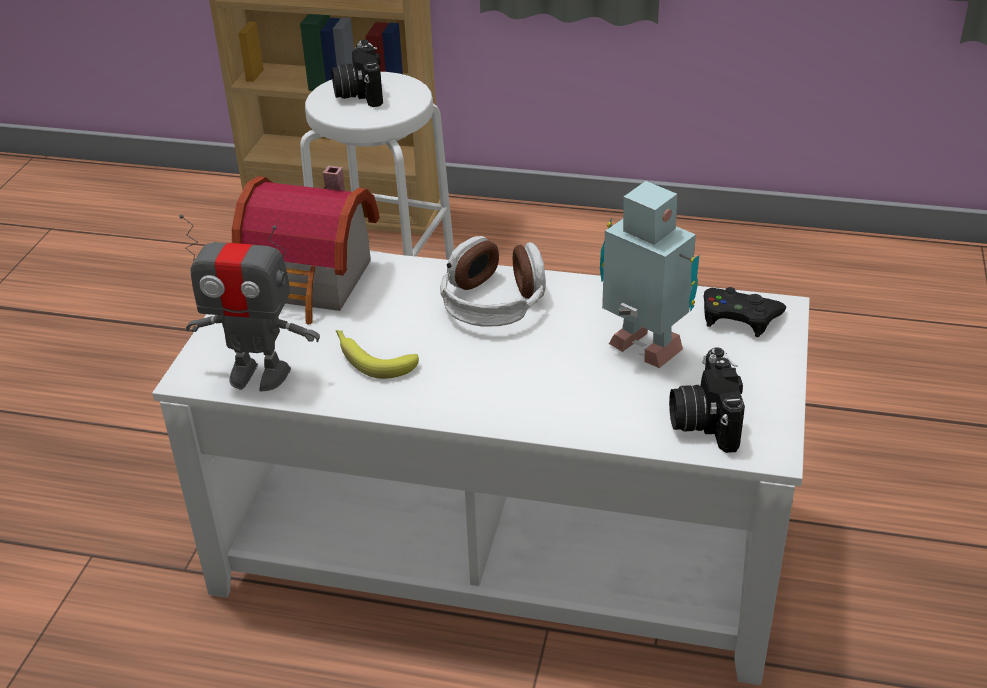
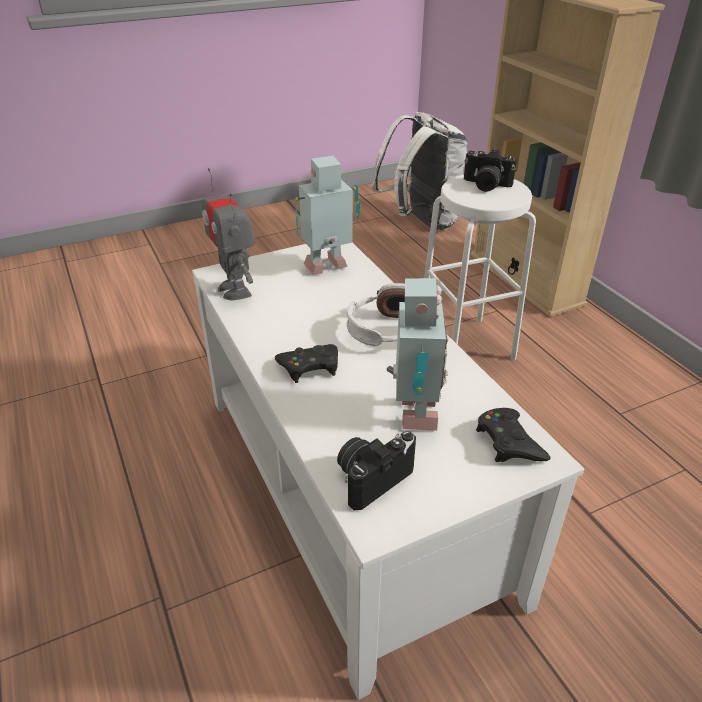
camera: 50 degrees right, 0 degrees up
toy house [232,166,380,325] -> toy robot [294,155,360,275]
camera [331,40,383,107] -> camera turned 105 degrees counterclockwise [464,149,517,192]
banana [336,330,419,379] -> none
none -> black game controller [275,344,338,383]
none -> white backpack [372,112,468,231]

